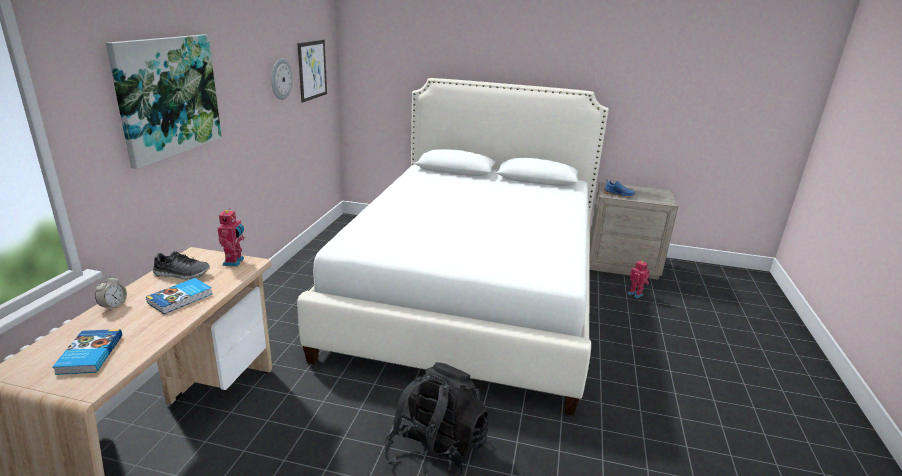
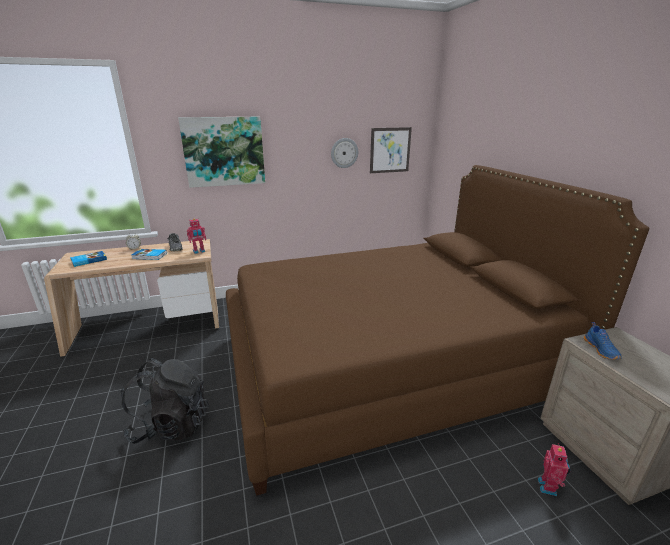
camera: 60 degrees right, 0 degrees up
white bed [297,78,609,416] -> brown bed [226,165,649,496]

